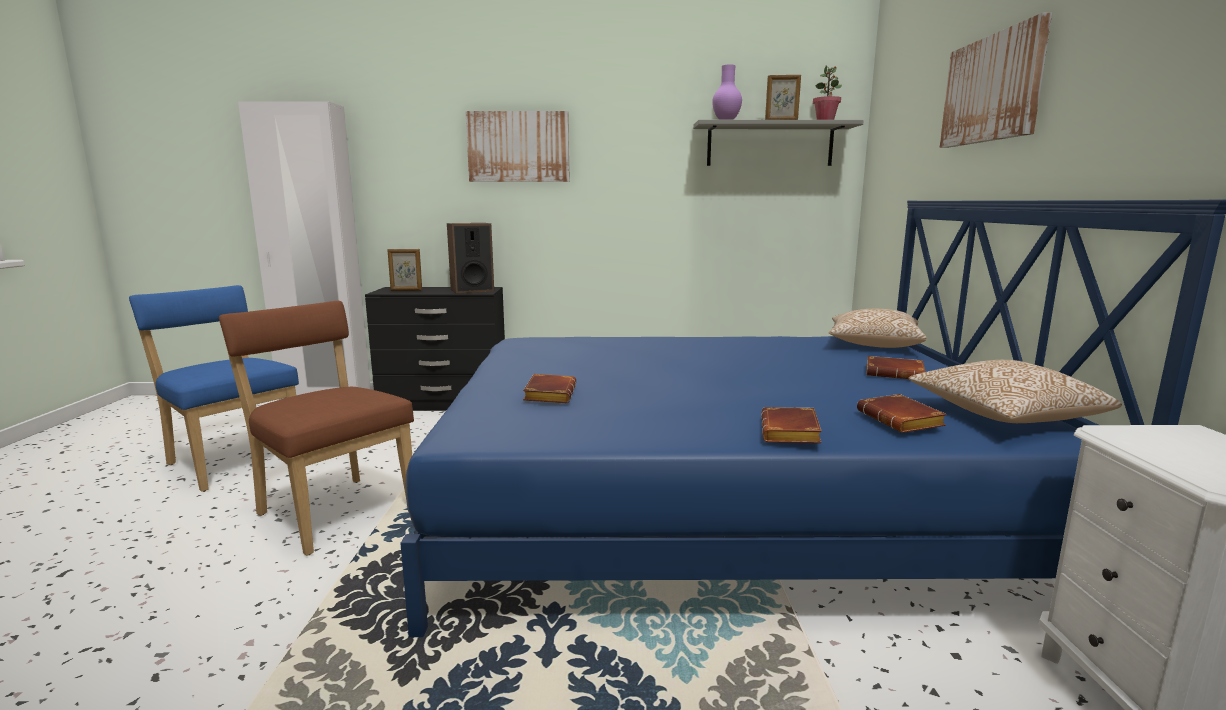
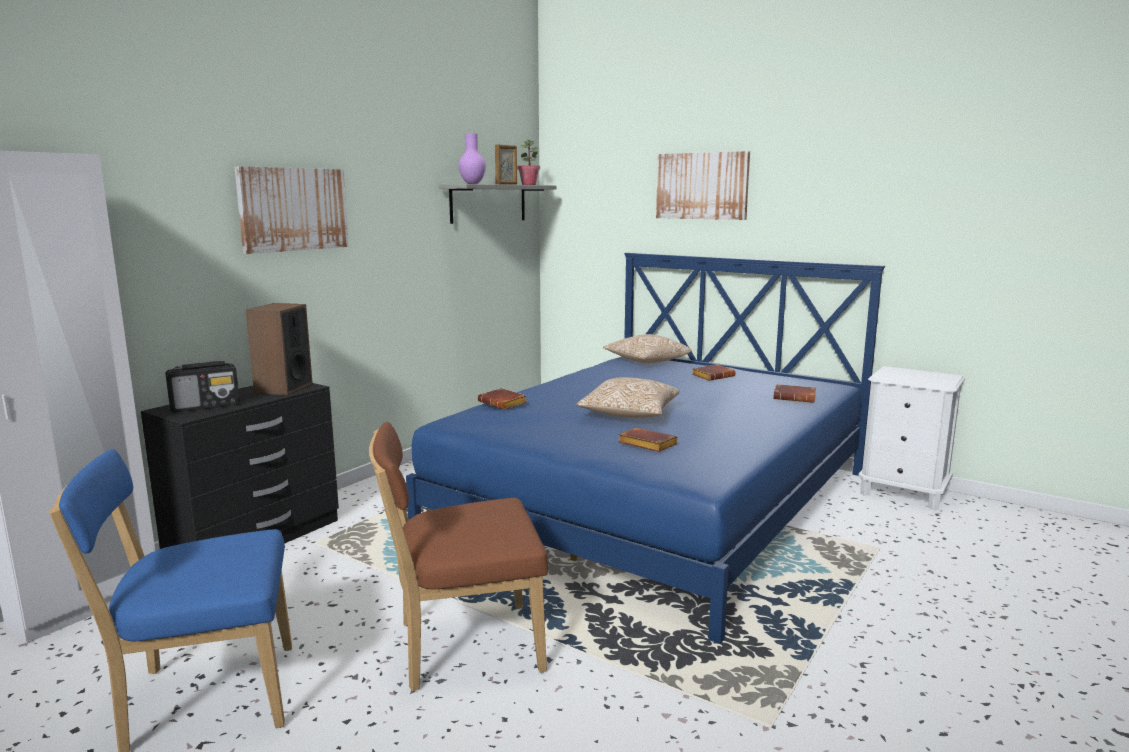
camera: 55 degrees left, 0 degrees up
picture frame [388,249,422,291] -> radio [166,361,239,413]
brown book [761,407,822,443] -> brown book moved to [478,388,527,410]
pillow [908,360,1122,423] -> pillow moved to [576,377,680,418]

